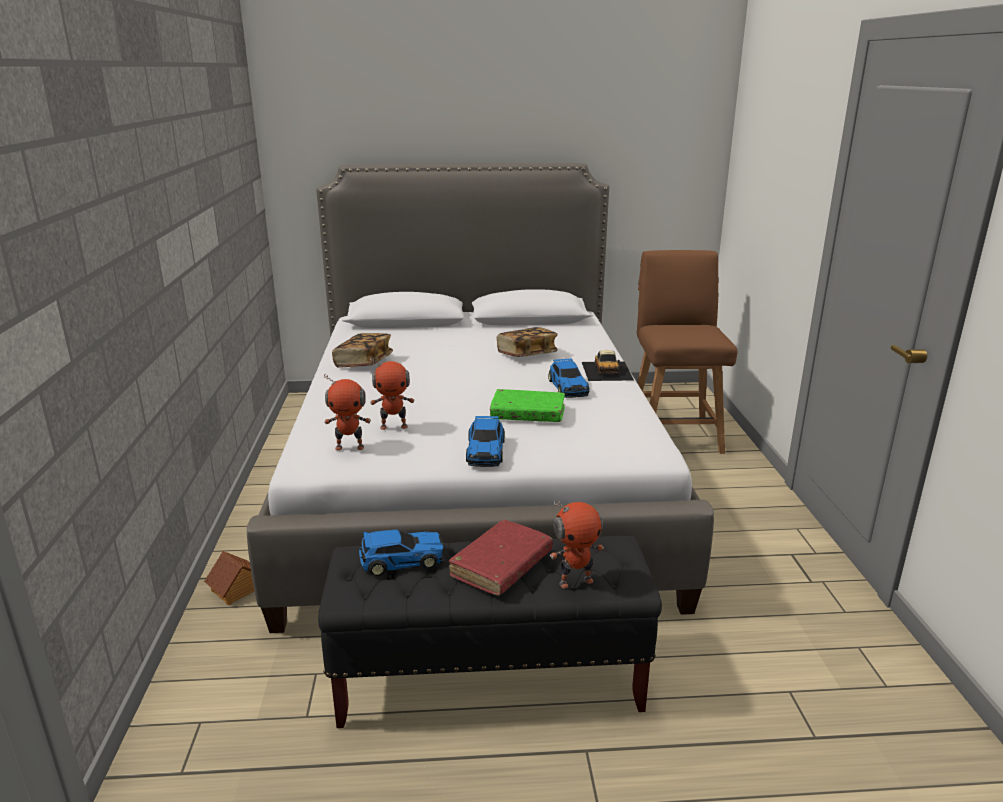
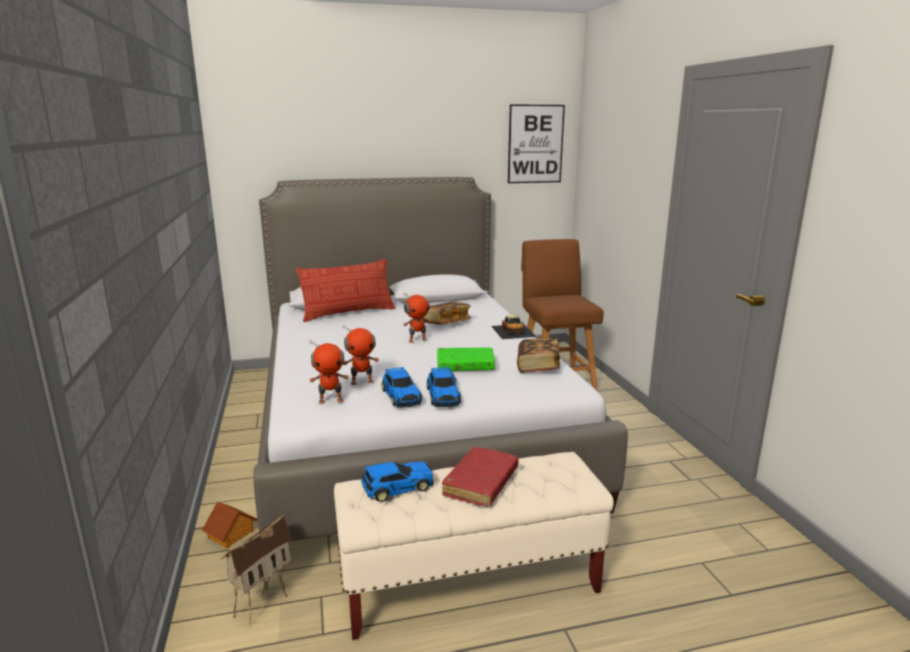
camera: 10 degrees left, 5 degrees down
black bench [318,536,662,728] -> beige bench [334,452,614,640]
book [332,333,393,368] -> book moved to [517,338,560,373]
toy car [548,358,589,398] -> toy car moved to [381,367,422,408]
toy robot [550,499,604,589] -> toy robot moved to [403,294,431,343]
none -> toy house [220,514,291,627]
none -> pillow [296,259,395,322]
none -> picture [508,104,565,183]

